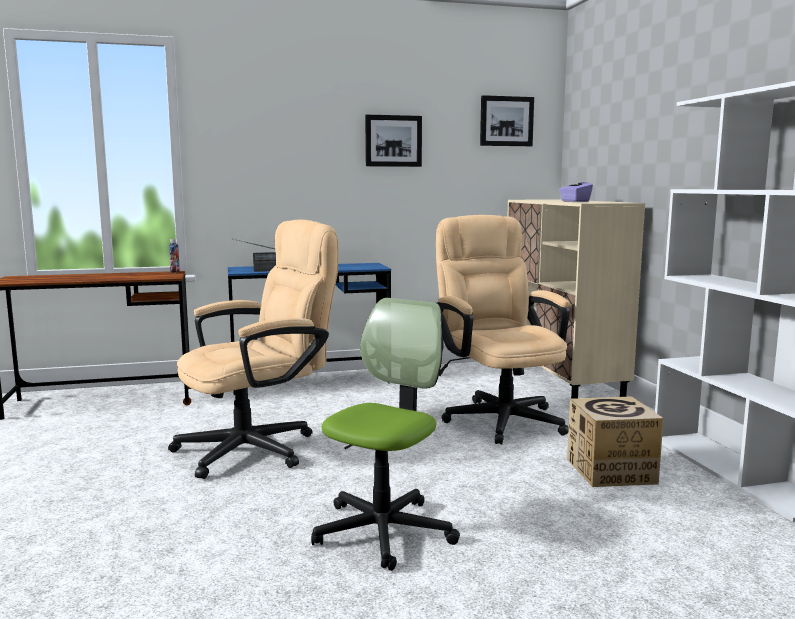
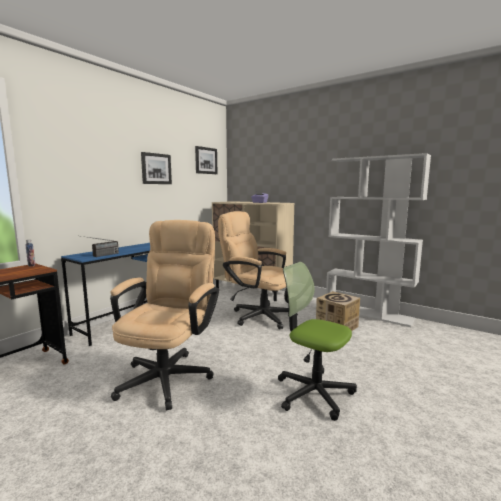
camera: 40 degrees left, 0 degrees up
office chair [311,298,460,571] -> office chair turned 45 degrees counterclockwise [278,262,357,421]

